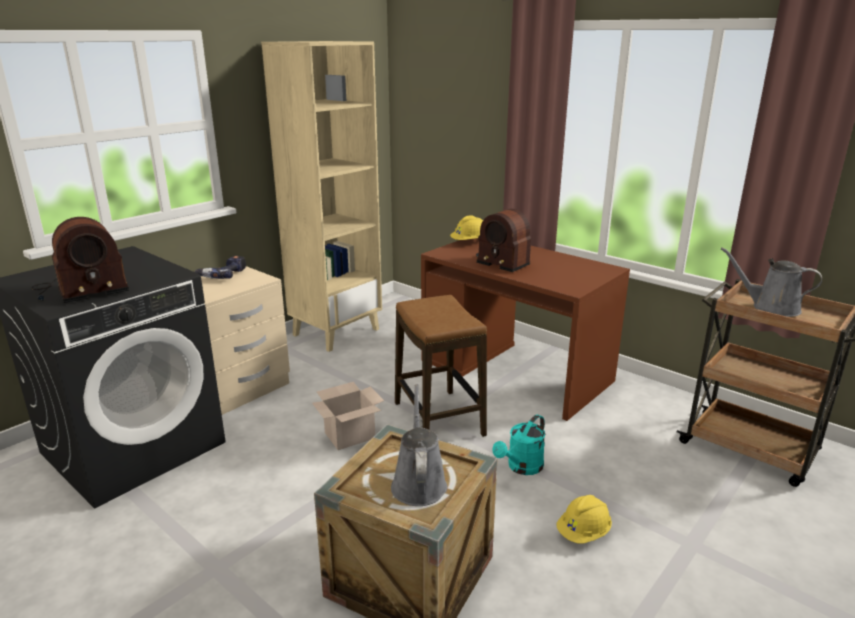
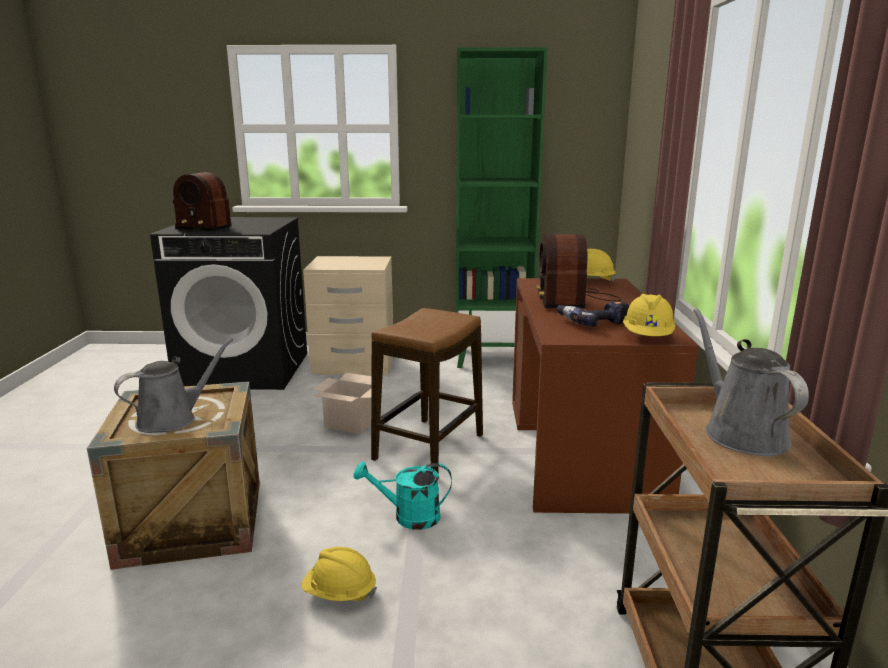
camera: 50 degrees right, 5 degrees down
power drill [194,256,246,279] -> power drill moved to [557,301,629,327]
beige bookcase [261,41,382,352] -> green bookcase [456,47,547,368]
none -> yellow hard hat [623,294,676,336]

